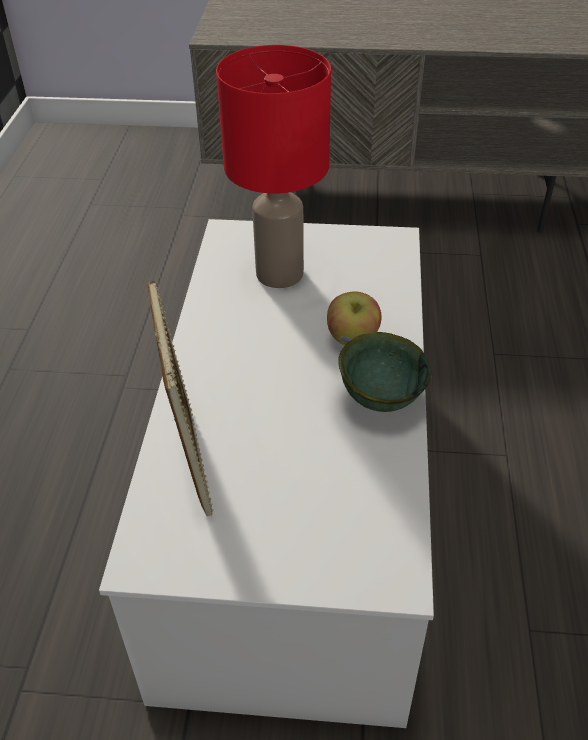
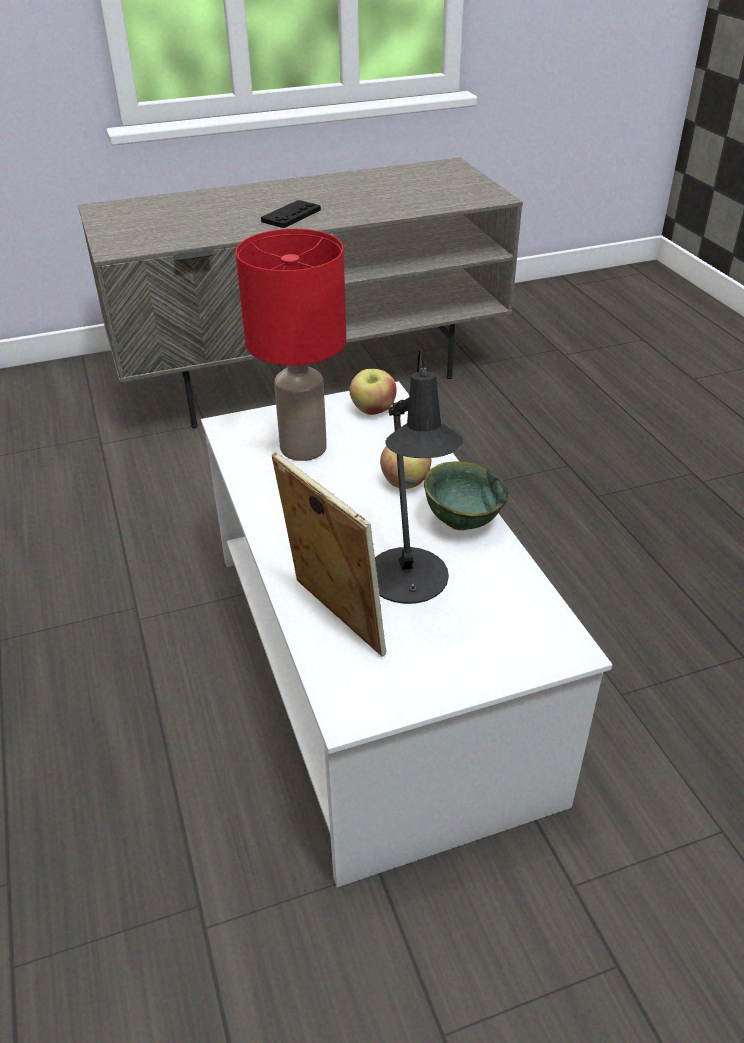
camera: 25 degrees left, 5 degrees down
none -> black game controller [261,200,321,228]
none -> apple [350,369,397,415]
none -> black table lamp [375,349,463,604]

